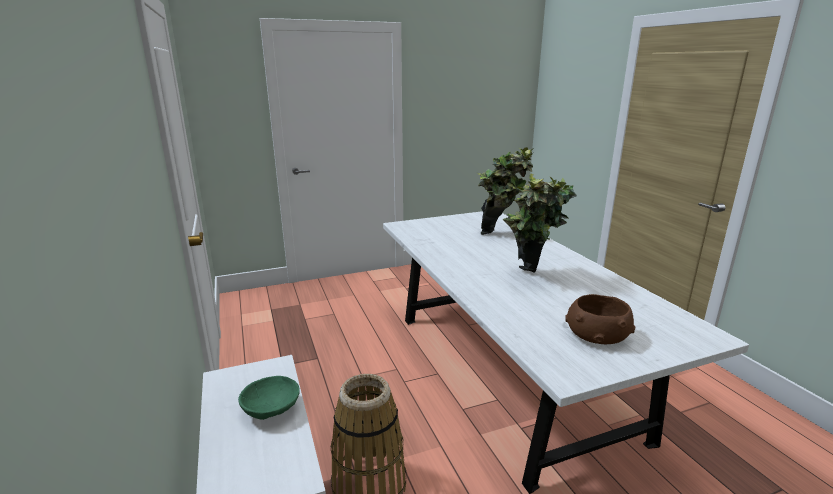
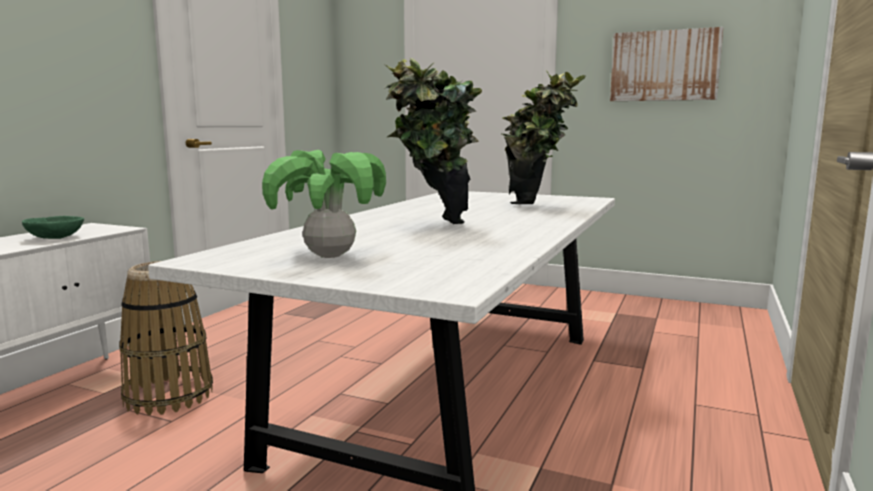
camera: 45 degrees right, 10 degrees down
brown bowl [565,294,635,344] -> potted plant [262,150,386,258]
none -> picture [610,27,723,101]

